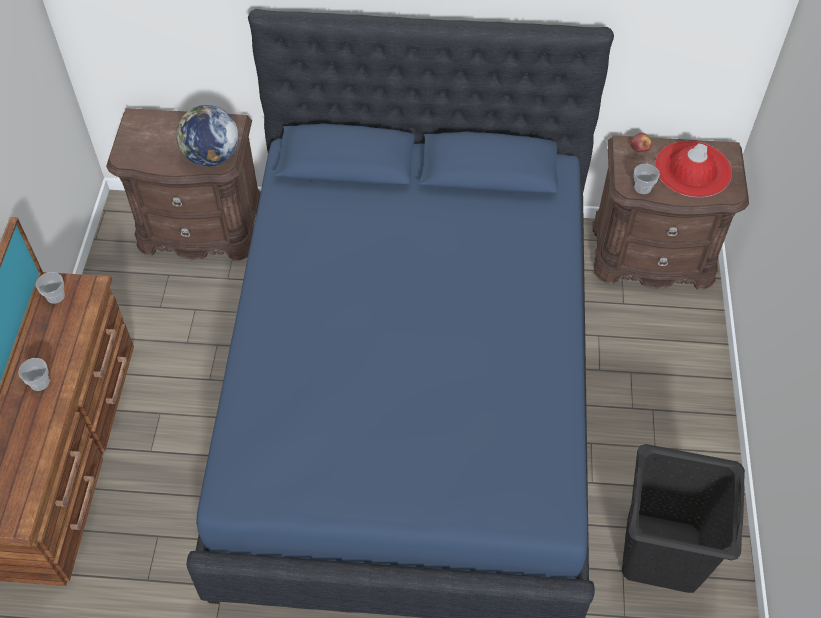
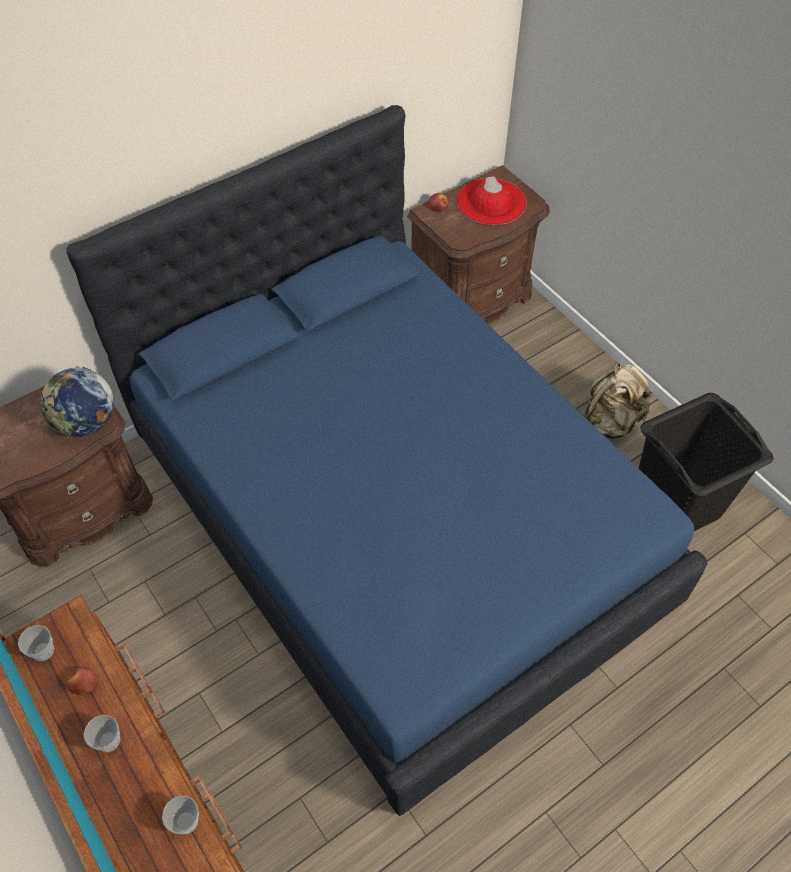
camera: 40 degrees left, 0 degrees up
cup [634,164,660,194] -> cup moved to [162,796,199,834]
none -> apple [67,667,98,695]
none -> beige backpack [585,363,653,438]

